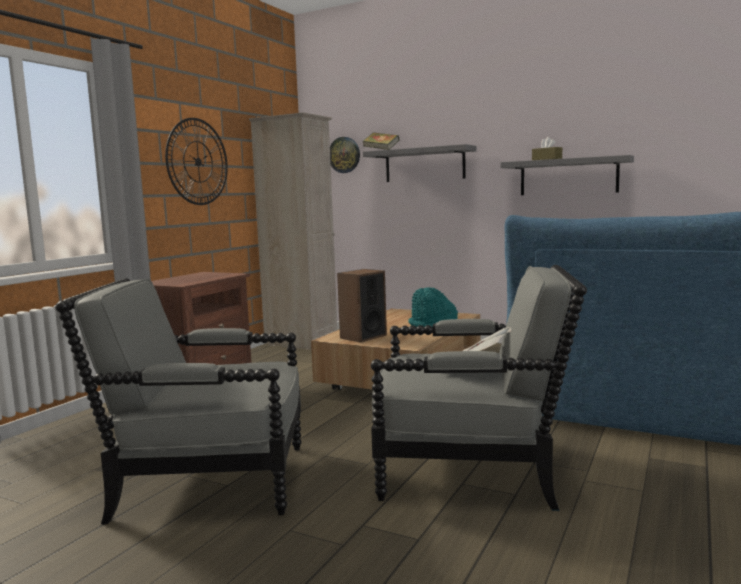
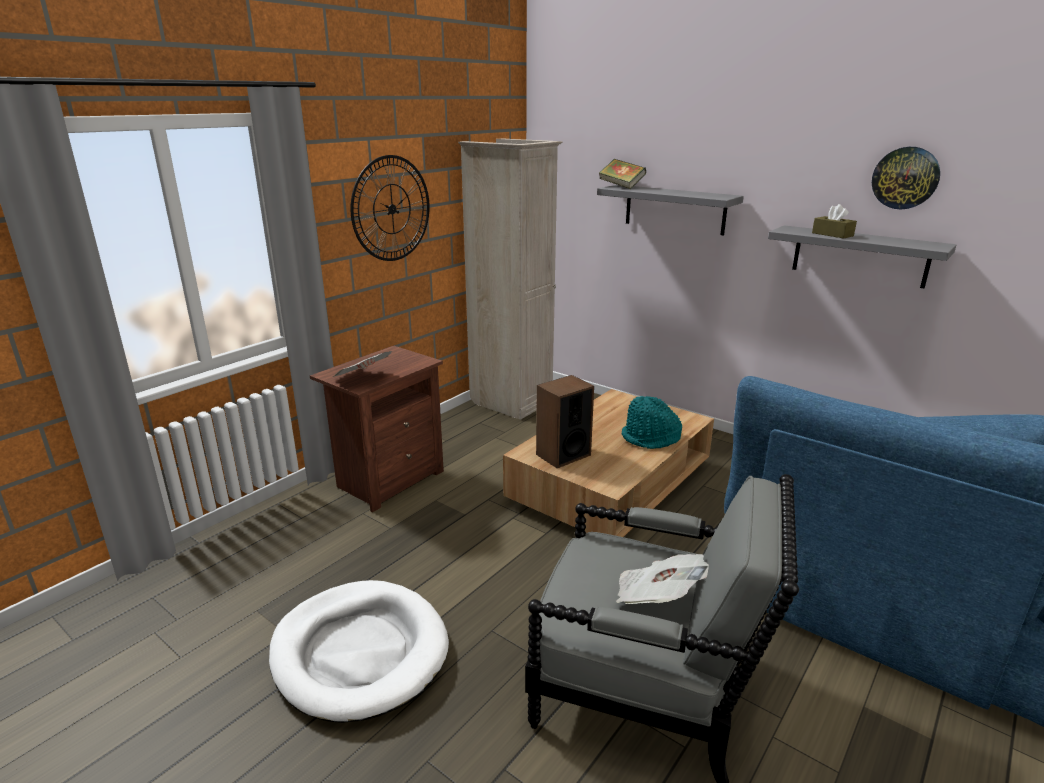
camera: 10 degrees right, 15 degrees up
grey armchair [55,278,302,524] -> white dog bed [269,580,449,723]
wall clock [330,137,360,173] -> wall clock moved to [872,147,940,209]
none -> newspaper [333,351,393,377]

